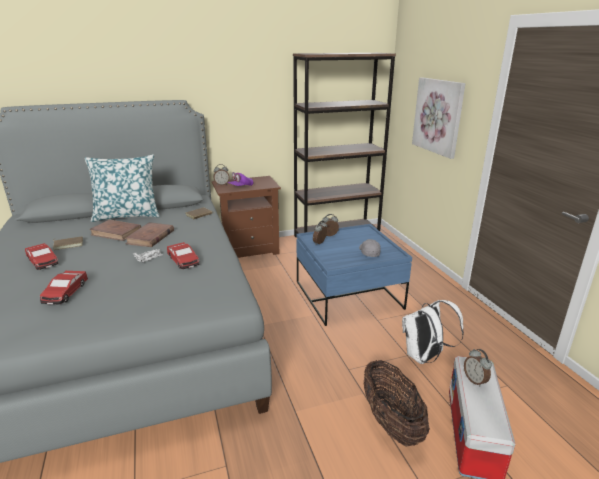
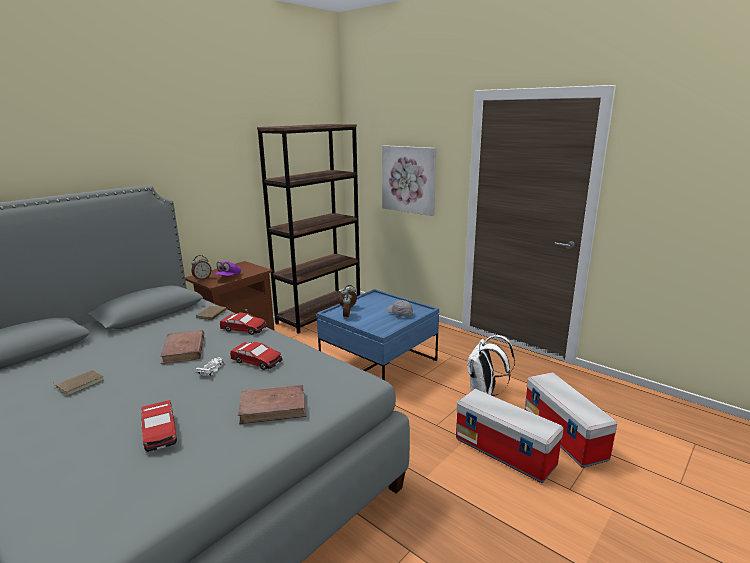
camera: 30 degrees left, 5 degrees down
toy car [25,243,58,270] -> toy car moved to [220,313,267,335]
pillow [85,154,160,222] -> none
brown book [89,220,141,241] -> brown book moved to [238,385,306,424]
basket [364,361,430,447] -> storage box [456,389,564,483]
alarm clock [464,349,492,387] -> none

